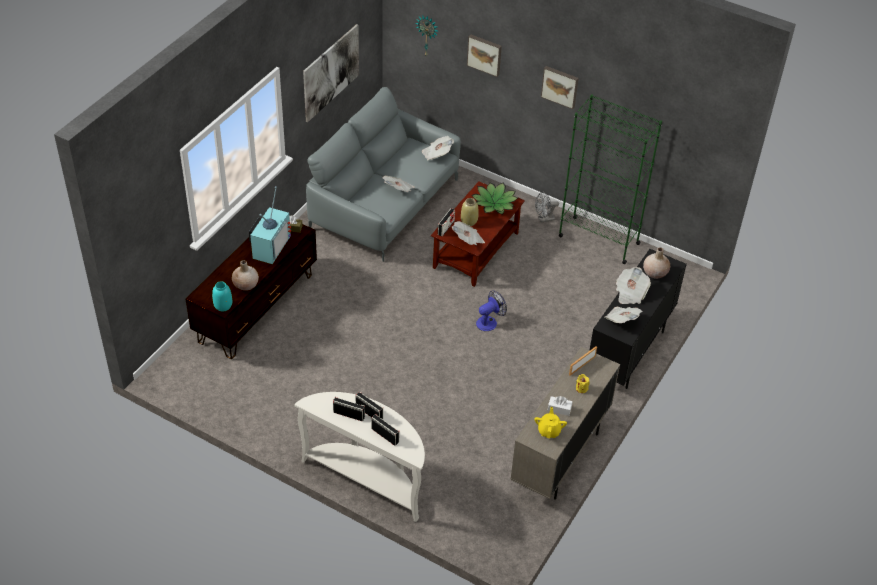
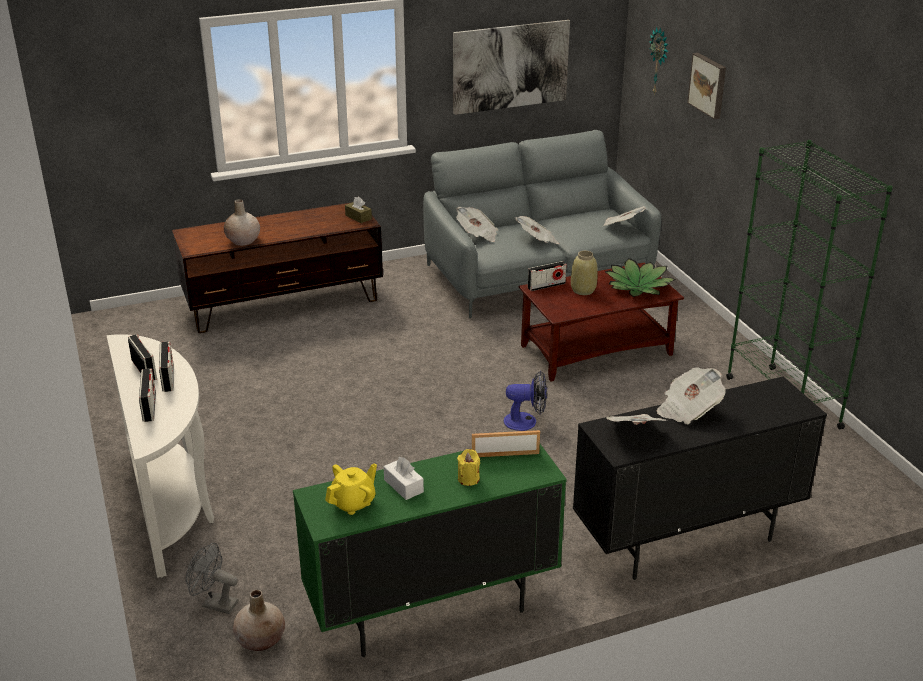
camera: 40 degrees right, 15 degrees down
turquoise vase [212,281,232,312] -> none
television [249,186,291,264] -> none
newspaper [452,221,485,245] -> newspaper moved to [456,207,498,242]
beige cabinet [510,347,620,500] -> green cabinet [293,444,567,657]
grey fan [535,191,559,223] -> grey fan moved to [186,543,238,614]
picture [541,66,578,109] -> none
beige vase [643,247,670,279] -> beige vase moved to [233,590,285,651]

